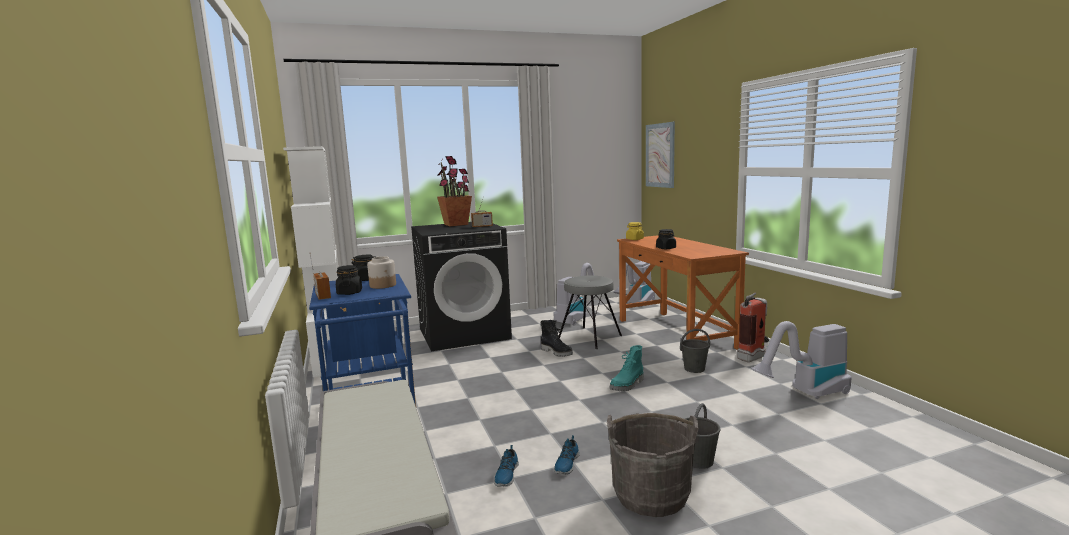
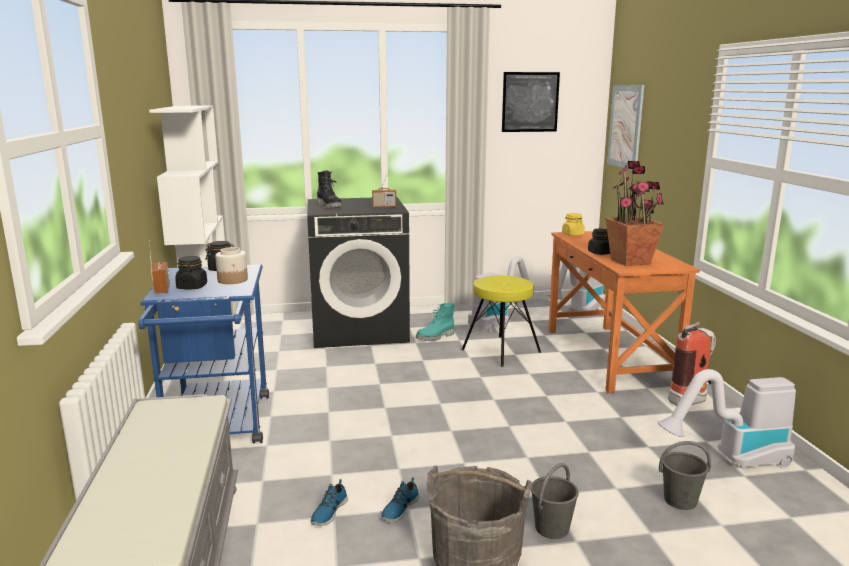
camera: 10 degrees right, 5 degrees up
potted plant [437,156,472,226] -> potted plant moved to [606,161,664,266]
black boot [541,320,573,357] -> black boot moved to [317,170,342,209]
grey stool [559,276,622,349] -> yellow stool [461,275,541,367]
turquoise boot [609,345,643,391] -> turquoise boot moved to [416,303,454,341]
grey bucket [680,329,710,373] -> grey bucket moved to [659,441,711,510]
none -> picture [502,72,560,132]

